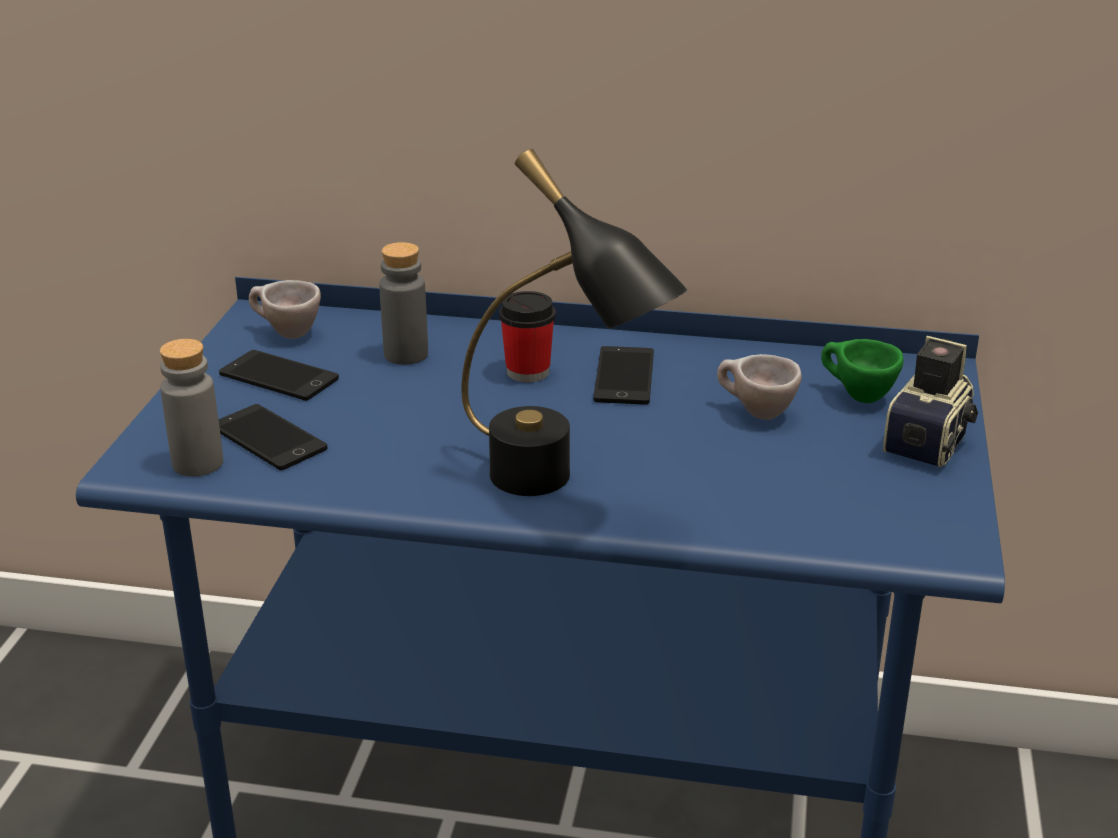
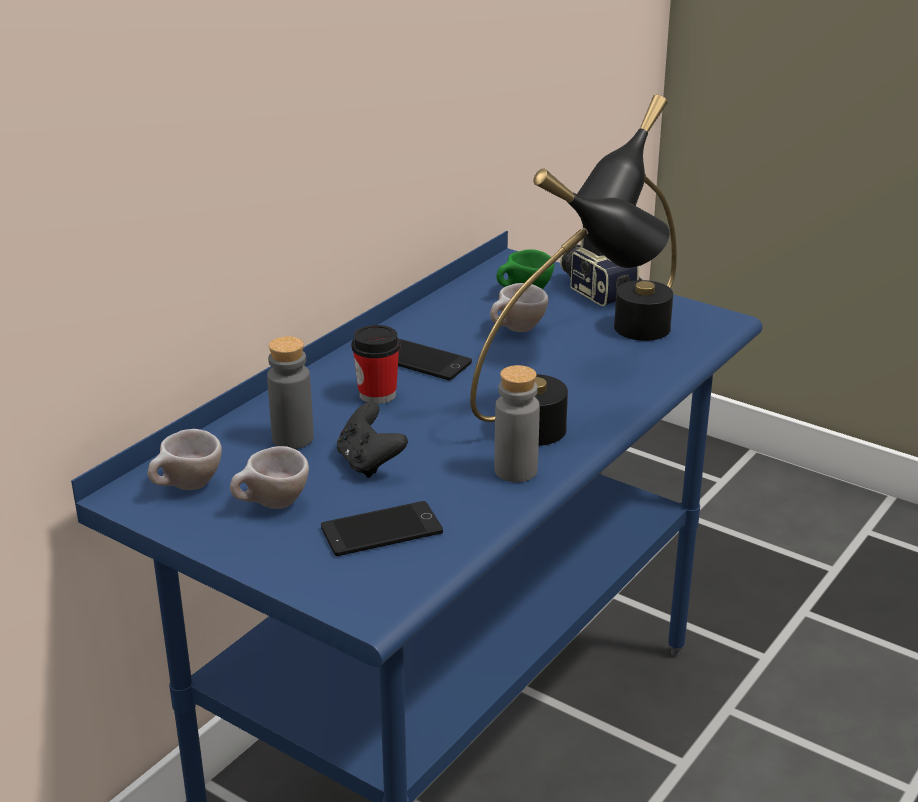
camera: 65 degrees left, 0 degrees up
grey bottle [160,339,223,476] -> grey bottle moved to [494,365,540,482]
phone [219,350,339,401] -> beige cup [230,446,309,509]
none -> black game controller [337,402,408,478]
none -> black table lamp [577,95,677,341]

